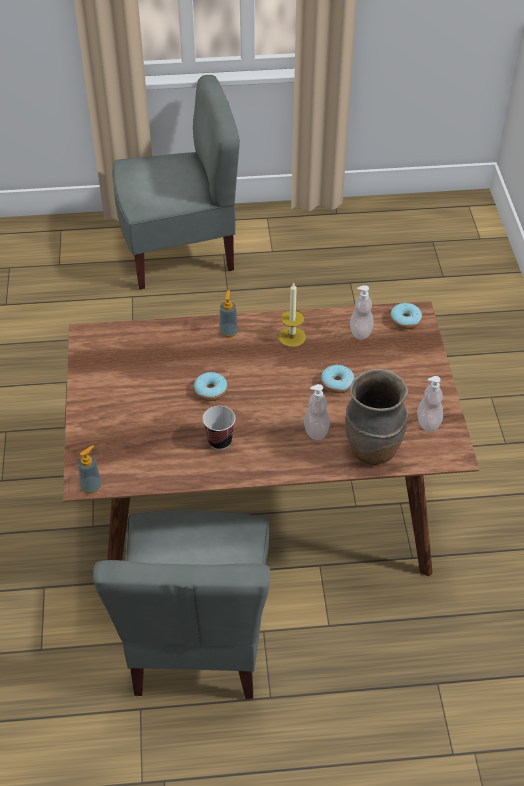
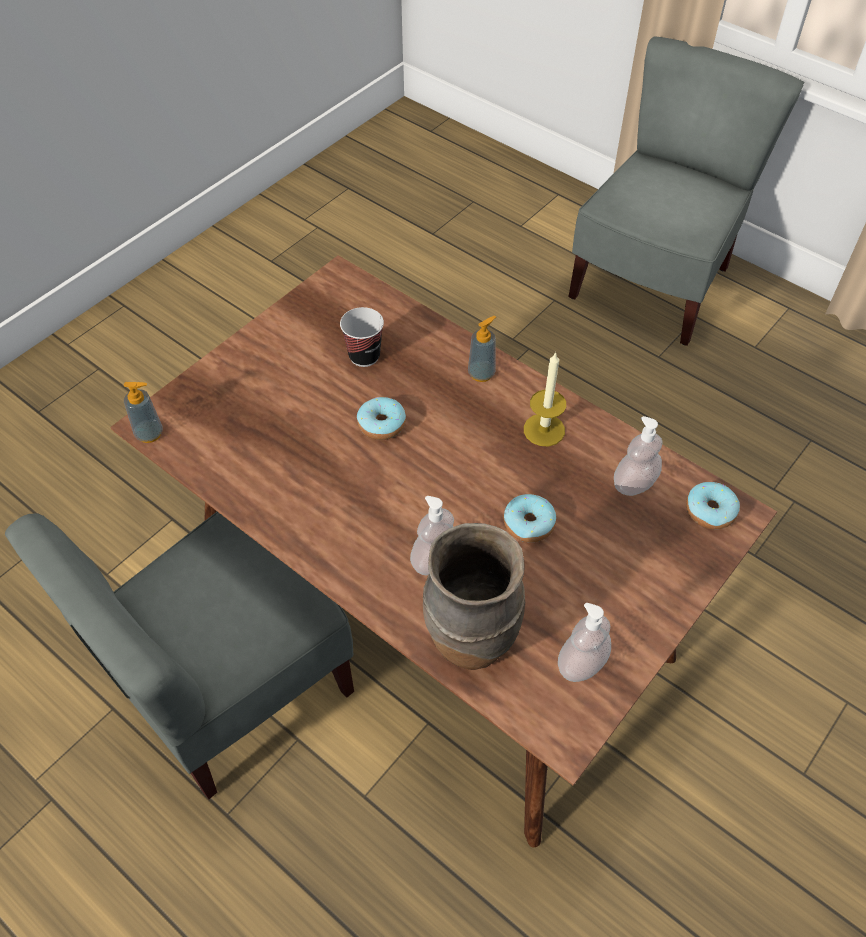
camera: 45 degrees right, 5 degrees up
grey chair [112,75,240,290] -> grey chair turned 90 degrees counterclockwise [568,36,804,346]
cup [203,406,235,450] -> cup moved to [340,307,384,367]

